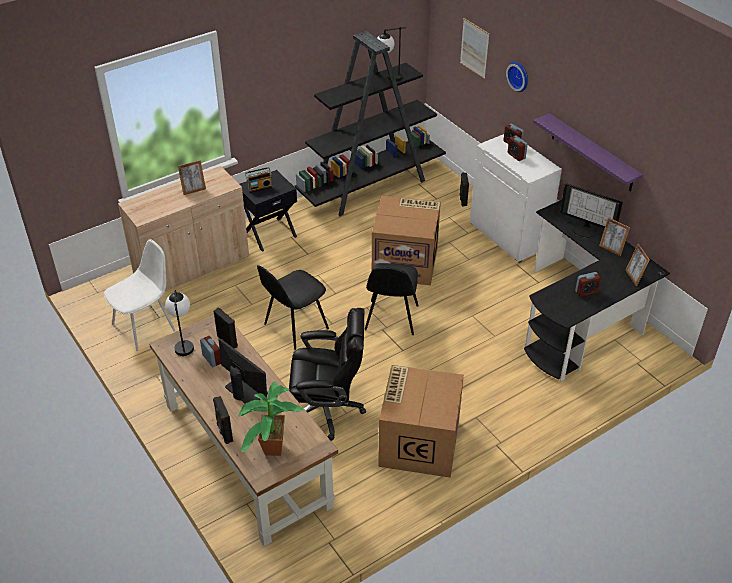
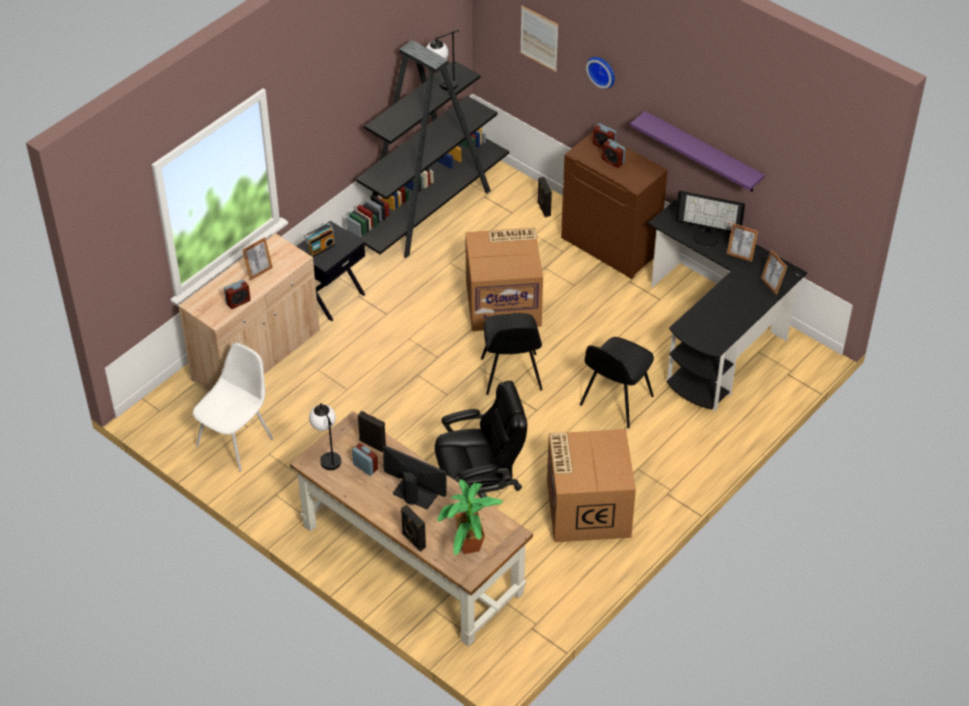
camera: 15 degrees left, 5 degrees up
black chair [257,265,329,350] -> black chair moved to [580,337,654,428]
white cabinet [470,134,562,263] -> brown cabinet [561,132,668,279]
alarm clock [575,272,601,297] -> alarm clock moved to [224,279,251,309]

